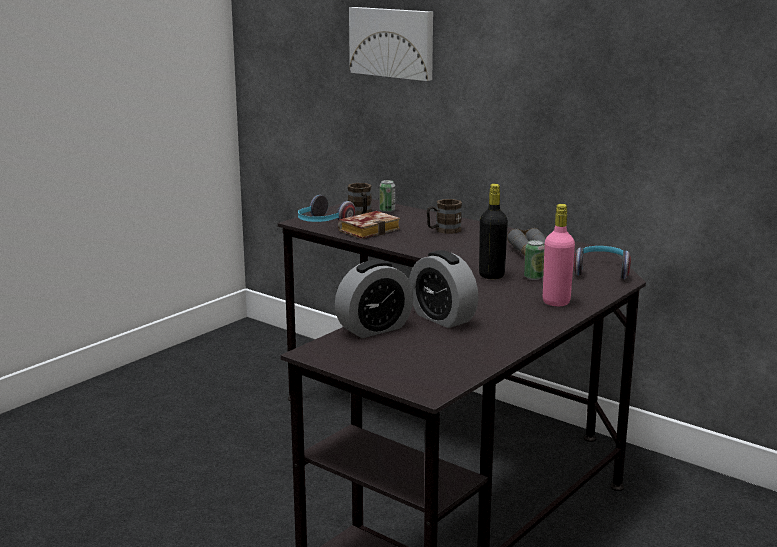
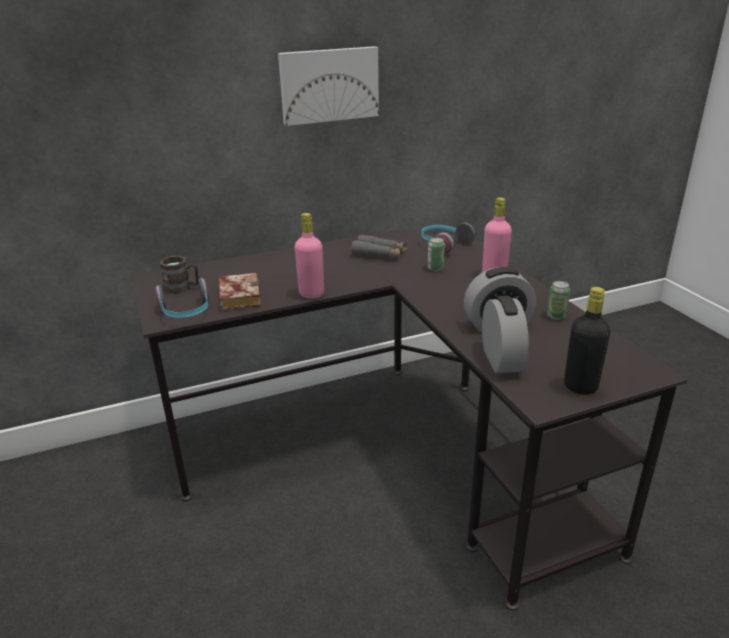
camera: 60 degrees left, 10 degrees up
picture [349,7,433,81] -> picture moved to [278,46,379,126]
can [379,180,395,212] -> can moved to [547,281,570,320]
brown mug [427,199,462,234] -> none
black bottle [479,184,508,279] -> black bottle moved to [564,287,611,395]
none -> pink bottle [295,213,324,299]

